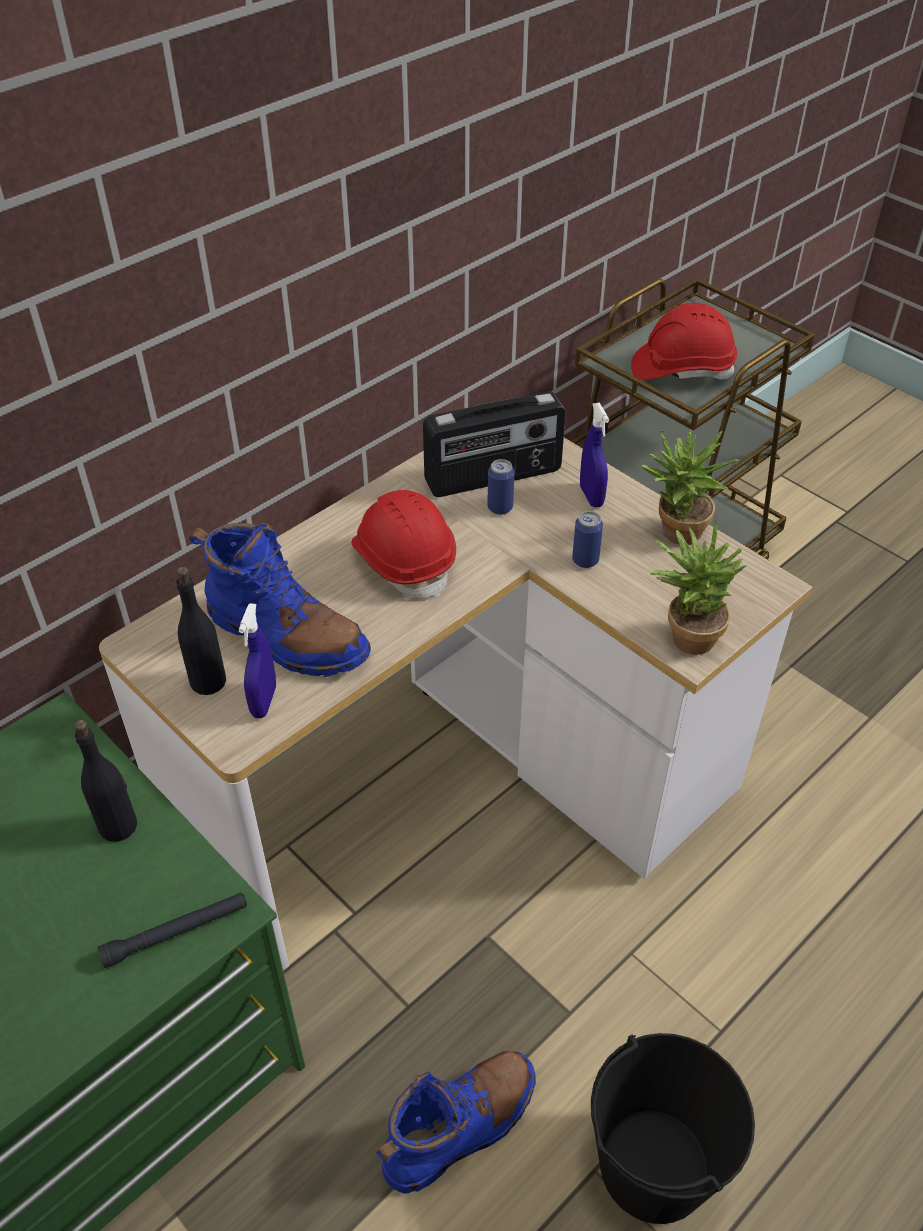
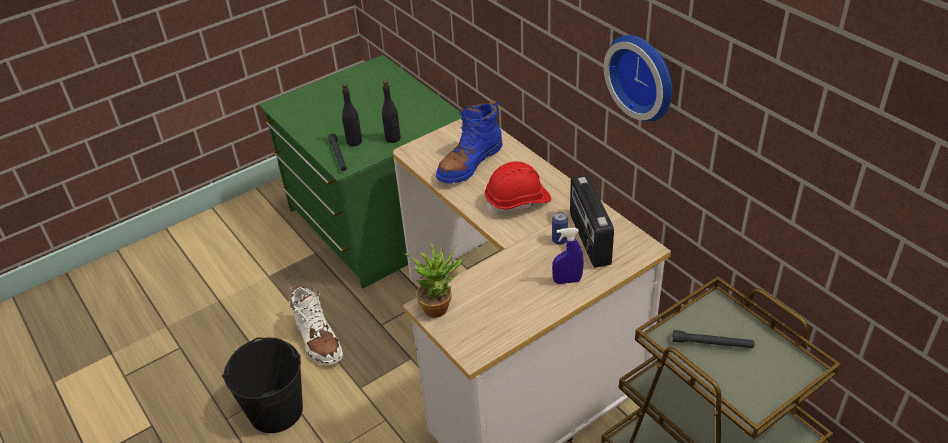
camera: 100 degrees right, 5 degrees down
black bottle [176,567,226,695] -> black bottle moved to [342,84,362,146]
blue spray bottle [239,603,276,719] -> none
blue boot [376,1051,536,1194] -> white boot [289,283,343,365]
can [572,511,603,568] -> none
red hard hat [631,303,737,380] -> black flashlight [672,330,754,348]
potted plant [641,429,740,545] -> none
none -> wall clock [604,35,672,121]

